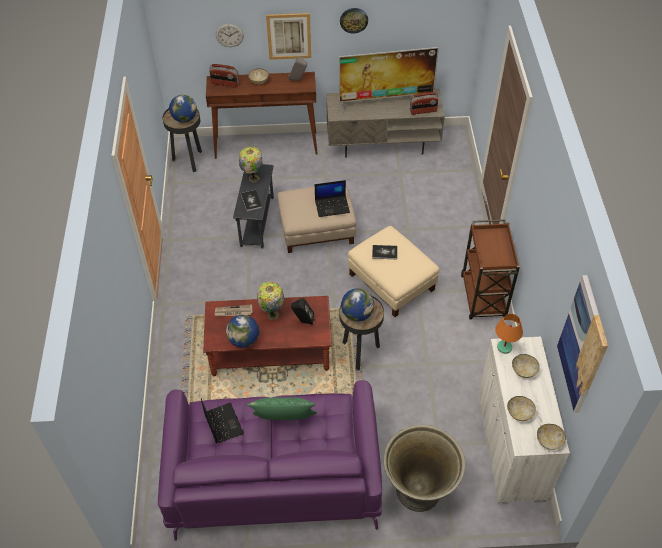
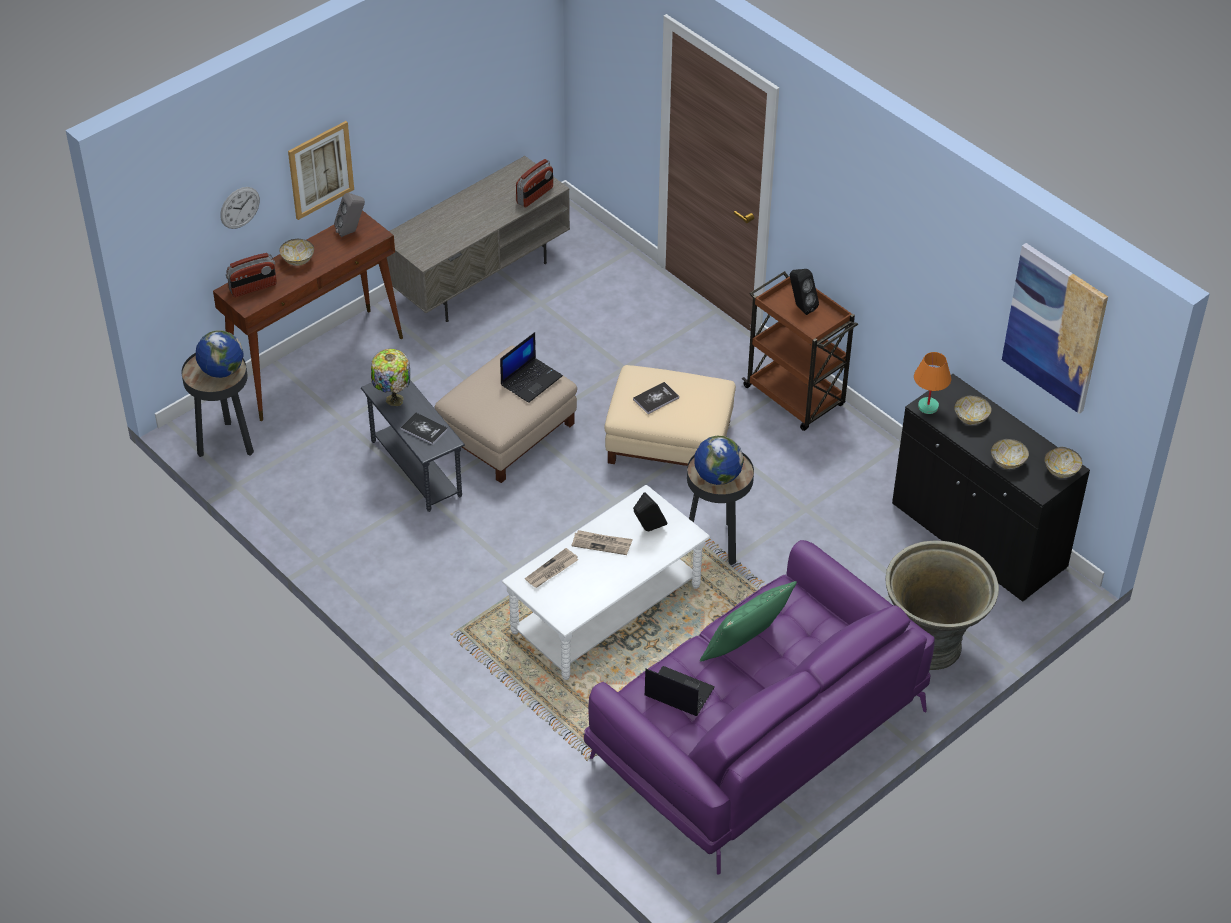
camera: 40 degrees left, 5 degrees down
brown coffee table [203,296,332,376] -> white coffee table [502,485,710,680]
globe [226,315,259,348] -> none
table lamp [257,282,284,320] -> newspaper [571,530,633,555]
television [339,47,439,114] -> none
wall clock [340,8,368,34] -> none
white cabinet [478,337,570,503] -> black cabinet [892,374,1090,602]
none -> black speaker [790,269,819,315]

